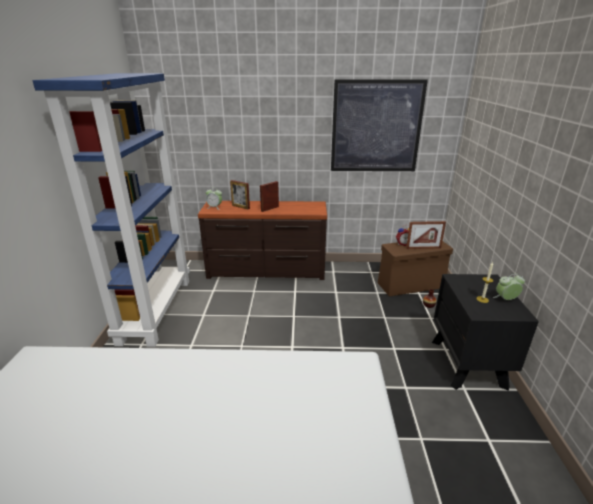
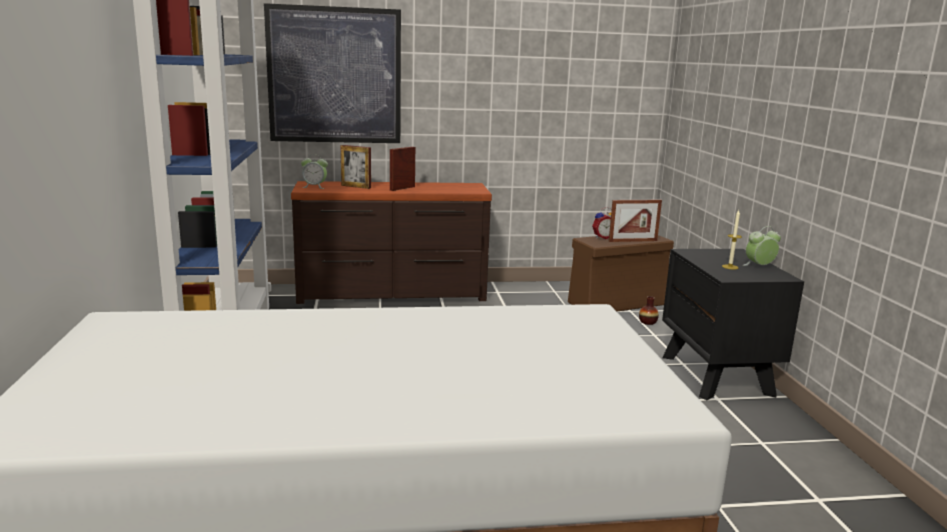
camera: 10 degrees left, 10 degrees down
picture [331,79,428,171] -> picture moved to [264,3,401,143]

